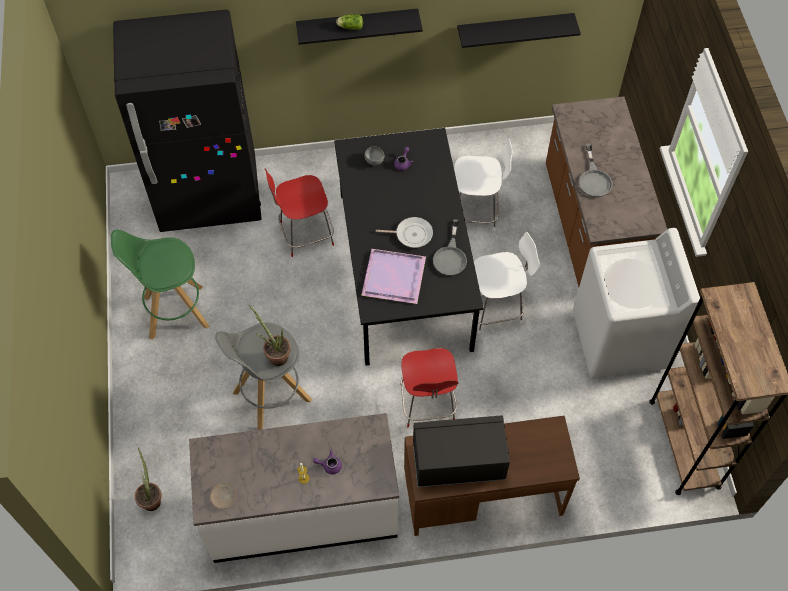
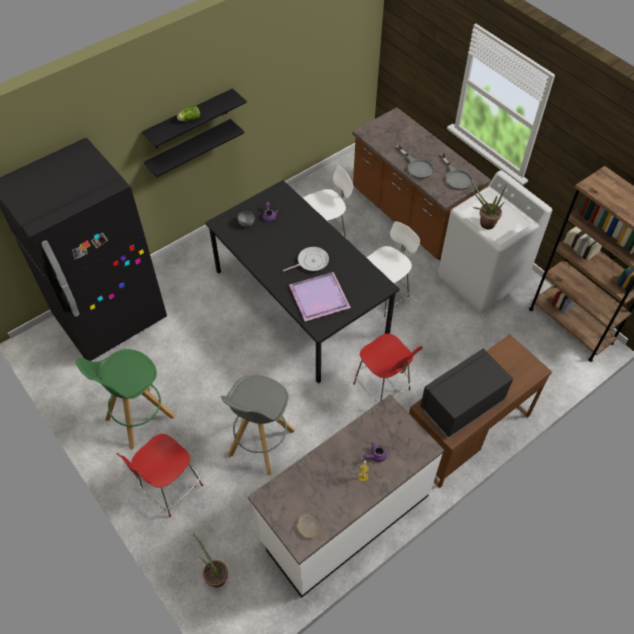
camera: 30 degrees left, 5 degrees down
potted plant [248,304,291,366] -> potted plant moved to [471,180,506,229]
red chair [265,168,334,257] -> red chair moved to [116,434,203,517]
grey frying pan [433,219,467,276] -> grey frying pan moved to [439,153,473,190]
black shelf [457,13,581,48] -> black shelf moved to [144,119,244,177]

